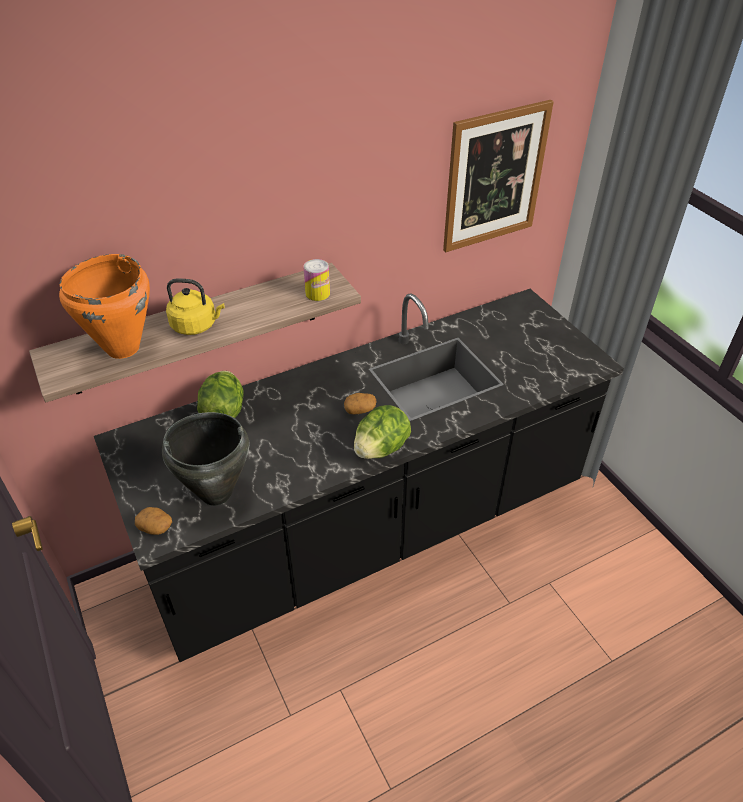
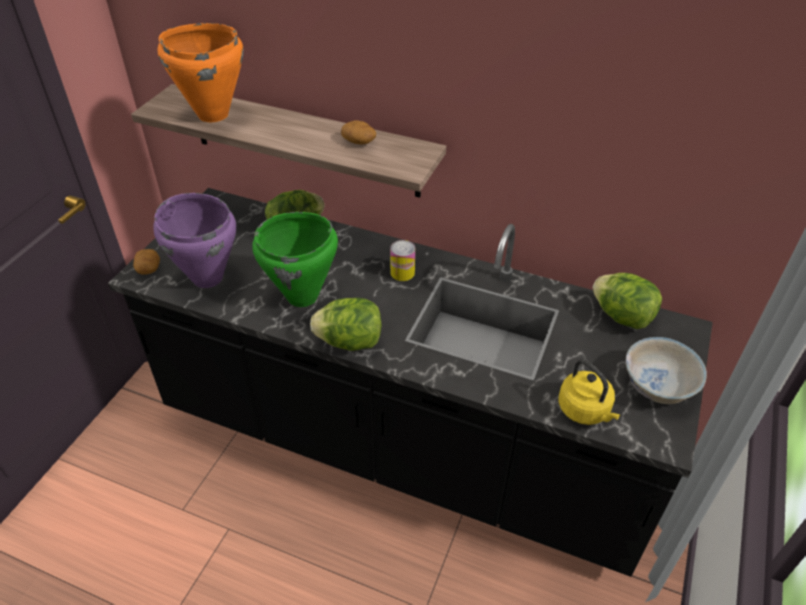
camera: 50 degrees right, 0 degrees up
black cooking pot [162,412,249,506] -> purple cooking pot [153,193,236,288]
yellow kettle [166,278,225,335] -> yellow kettle moved to [559,359,620,425]
can [303,259,330,301] -> can moved to [390,240,415,281]
potato [344,393,377,414] -> potato moved to [341,120,376,144]
picture [443,100,554,252] -> none
none -> green cooking pot [252,212,338,307]
none -> lettuce [593,273,662,329]
none -> white bowl [626,337,707,404]

